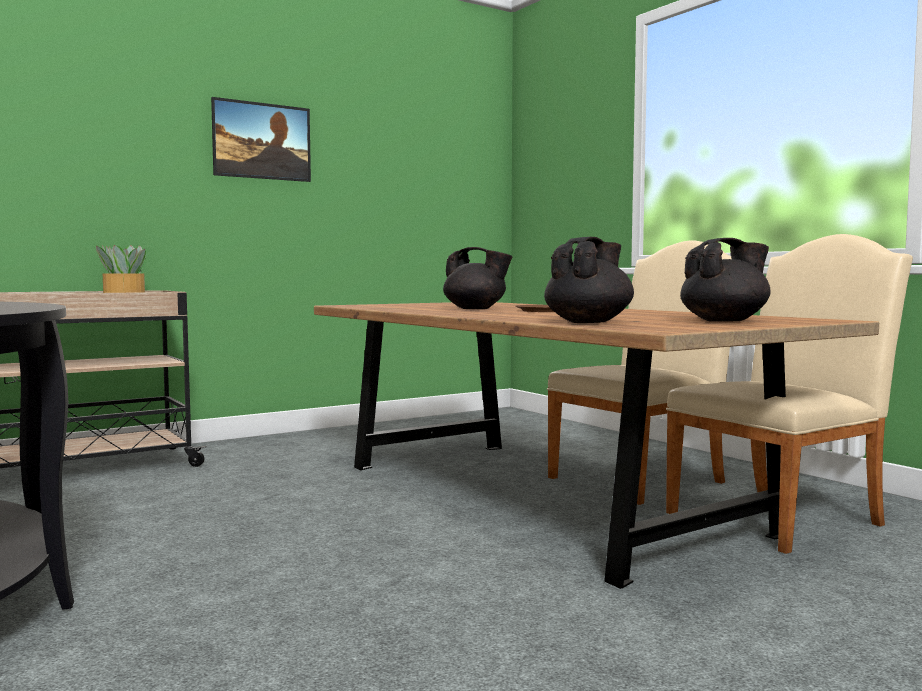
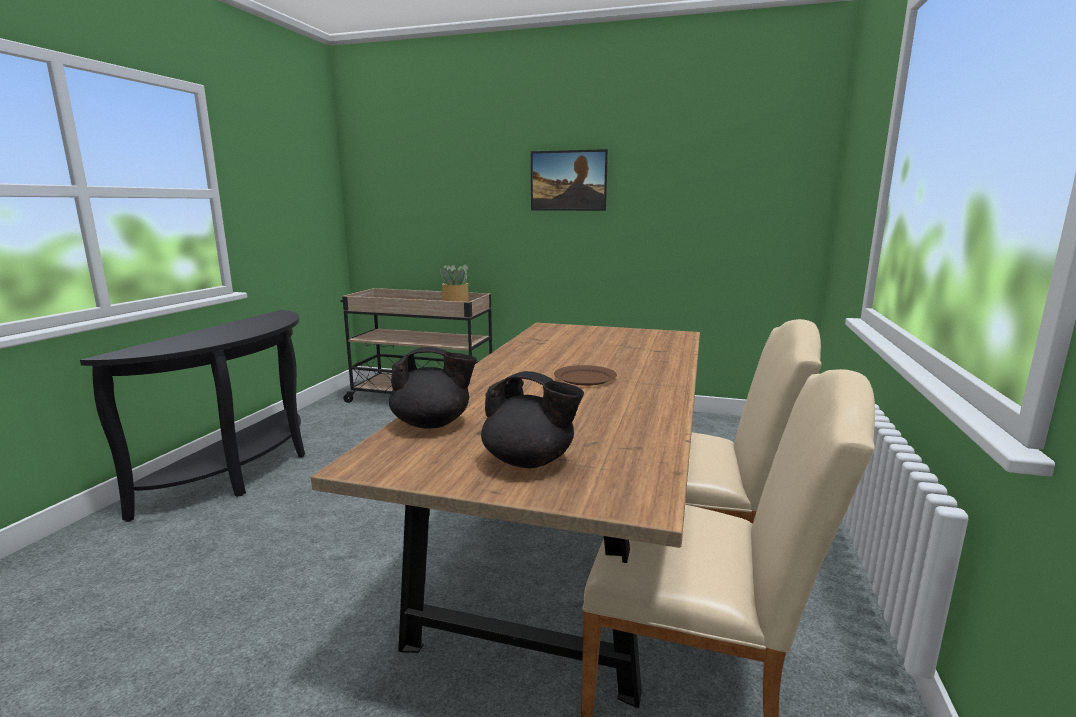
camera: 50 degrees right, 10 degrees up
black teapot [443,247,512,309] -> none

